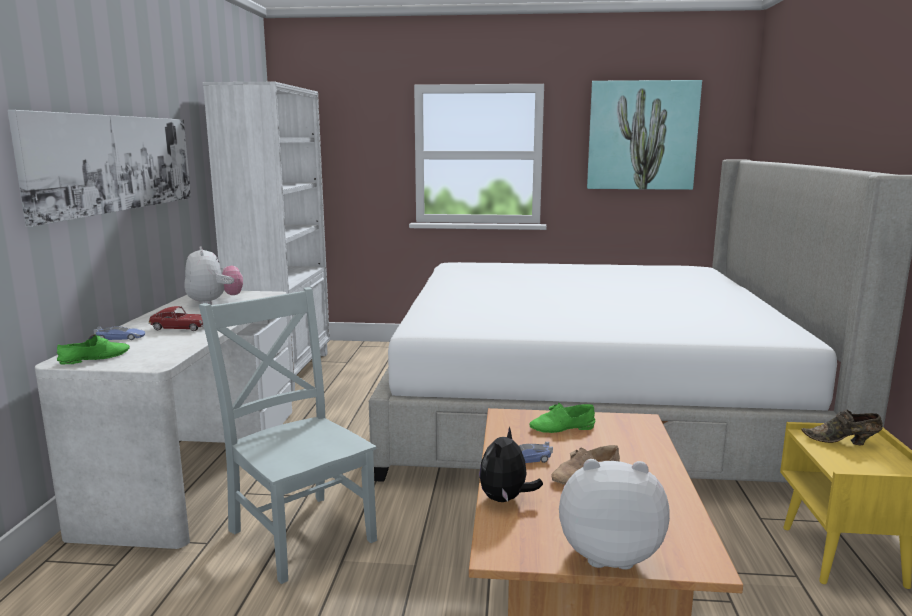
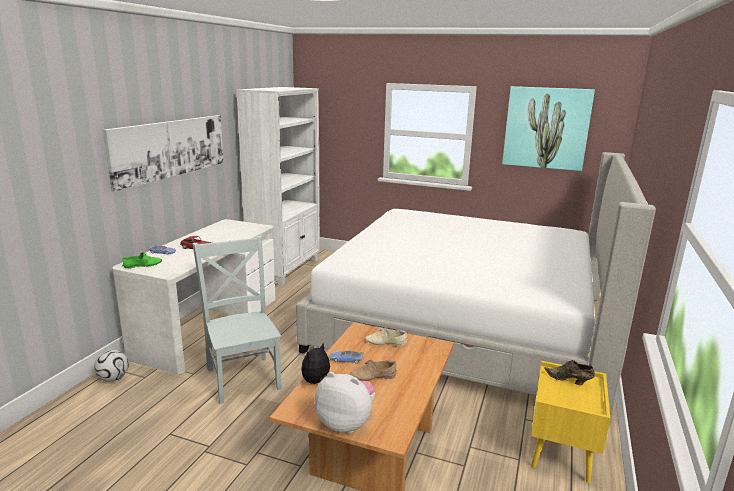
camera: 15 degrees right, 5 degrees up
plush toy [185,246,243,305] -> none
green shoe [529,403,595,433] -> beige shoe [365,327,408,347]
none -> football [94,350,129,382]

